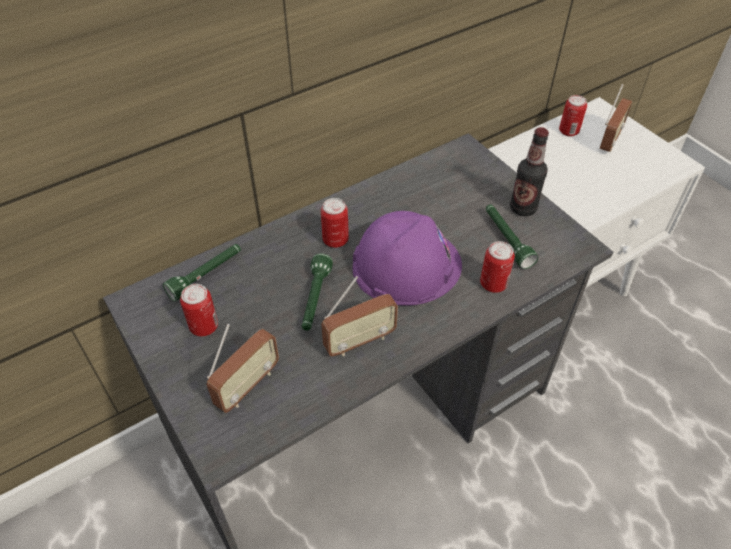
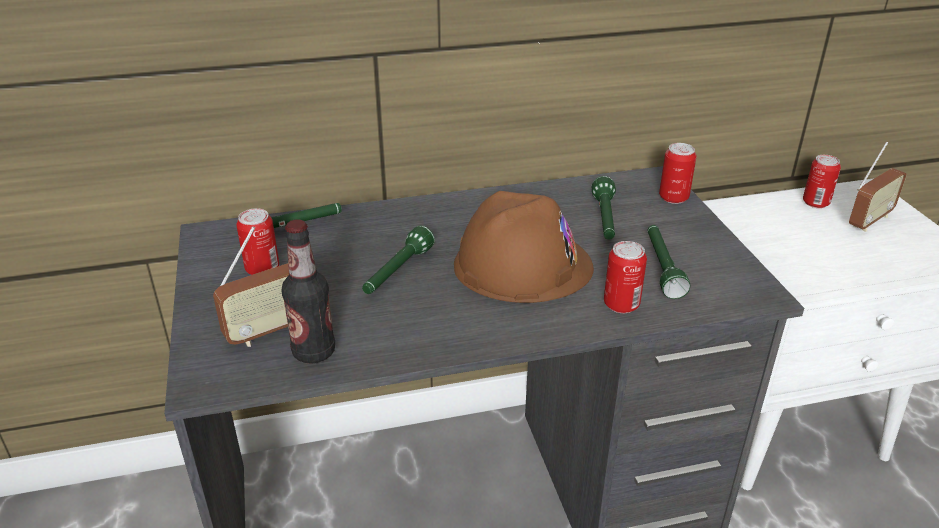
camera: 20 degrees right, 15 degrees down
can [321,198,349,248] -> can moved to [659,143,697,204]
radio [321,276,398,356] -> none
purple hard hat [353,211,462,306] -> brown hard hat [454,191,594,303]
bottle [510,127,549,216] -> bottle moved to [281,219,335,364]
none -> green flashlight [592,176,616,240]

